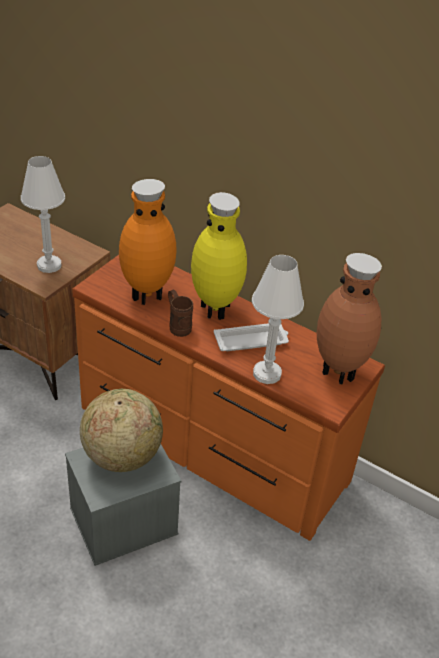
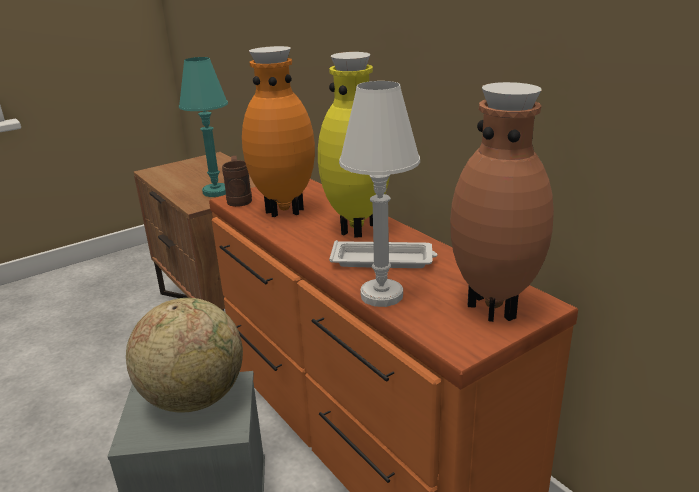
camera: 25 degrees right, 15 degrees down
white table lamp [21,156,65,273] -> turquoise table lamp [179,57,228,197]
brown mug [168,290,193,337] -> brown mug moved to [222,156,252,207]

